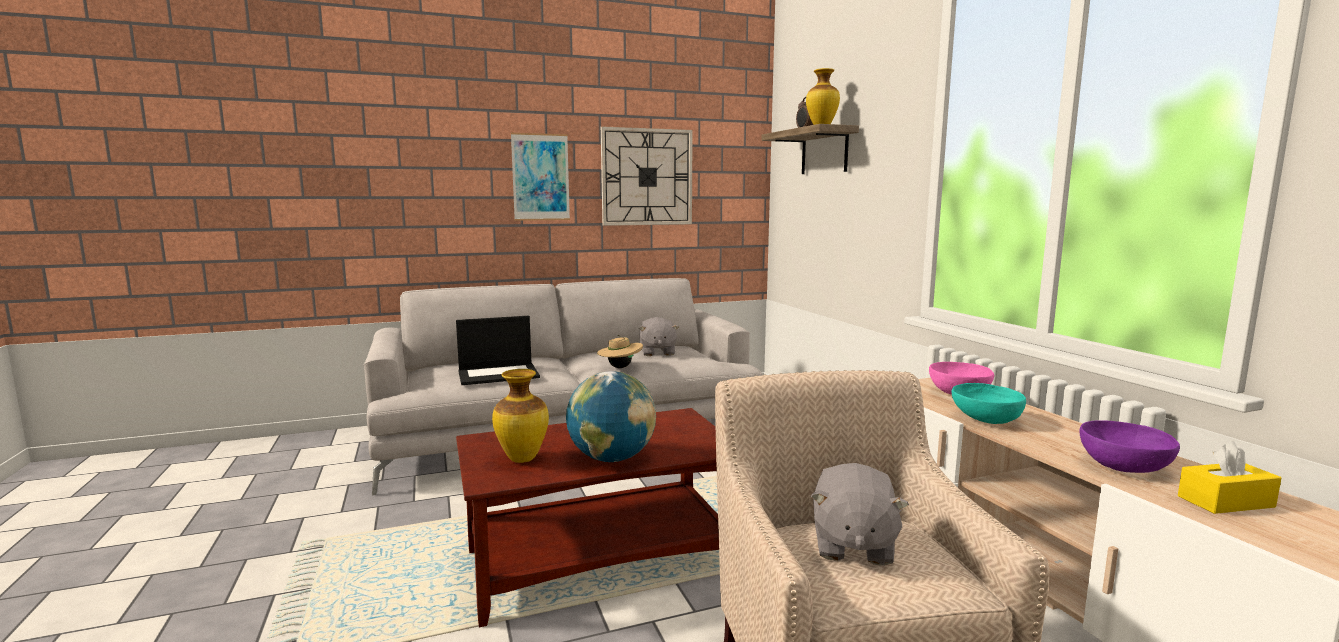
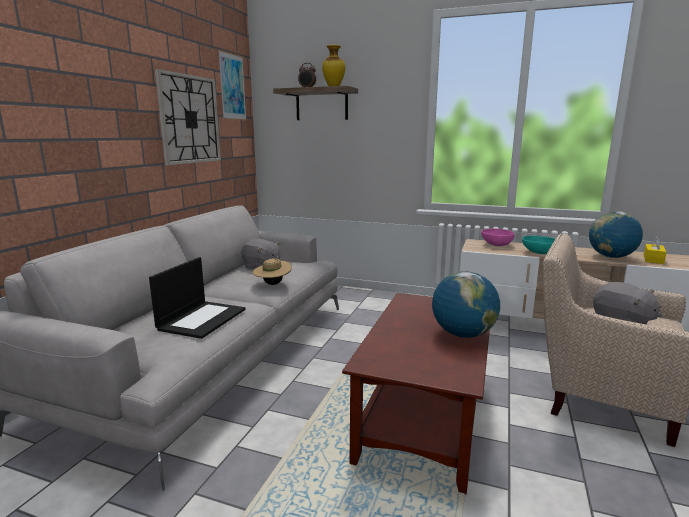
camera: 50 degrees left, 5 degrees up
vase [492,369,549,463] -> none
picture [511,133,570,221] -> picture moved to [218,50,247,121]
purple bowl [1080,420,1180,473] -> globe [589,211,643,258]

